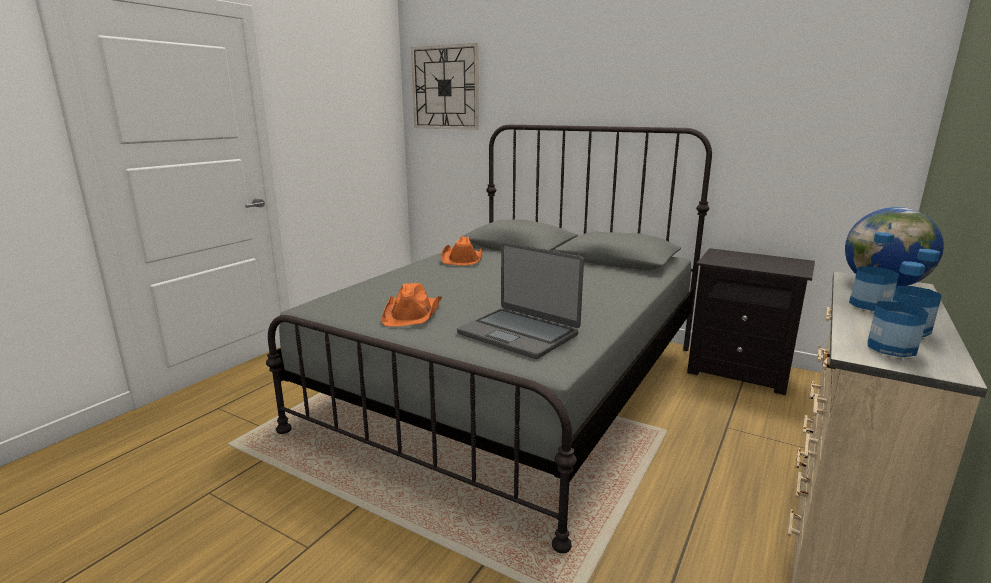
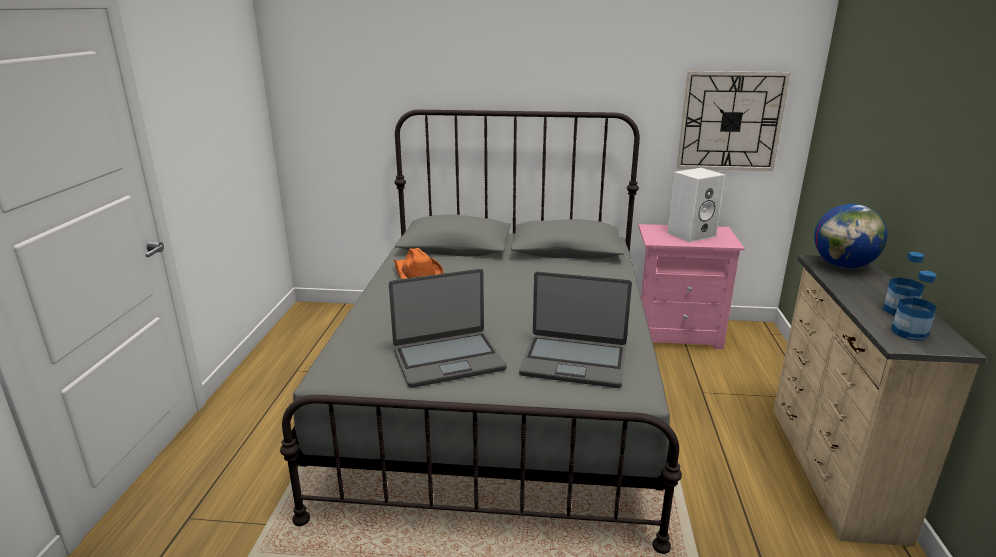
camera: 25 degrees left, 5 degrees up
orange hat [382,283,442,327] -> laptop [389,269,506,388]
wall clock [411,43,479,130] -> wall clock moved to [677,71,791,171]
black nightstand [687,248,815,395] -> pink nightstand [638,224,745,349]
bottle [849,232,899,311] -> none
none -> white speaker [667,168,725,242]

